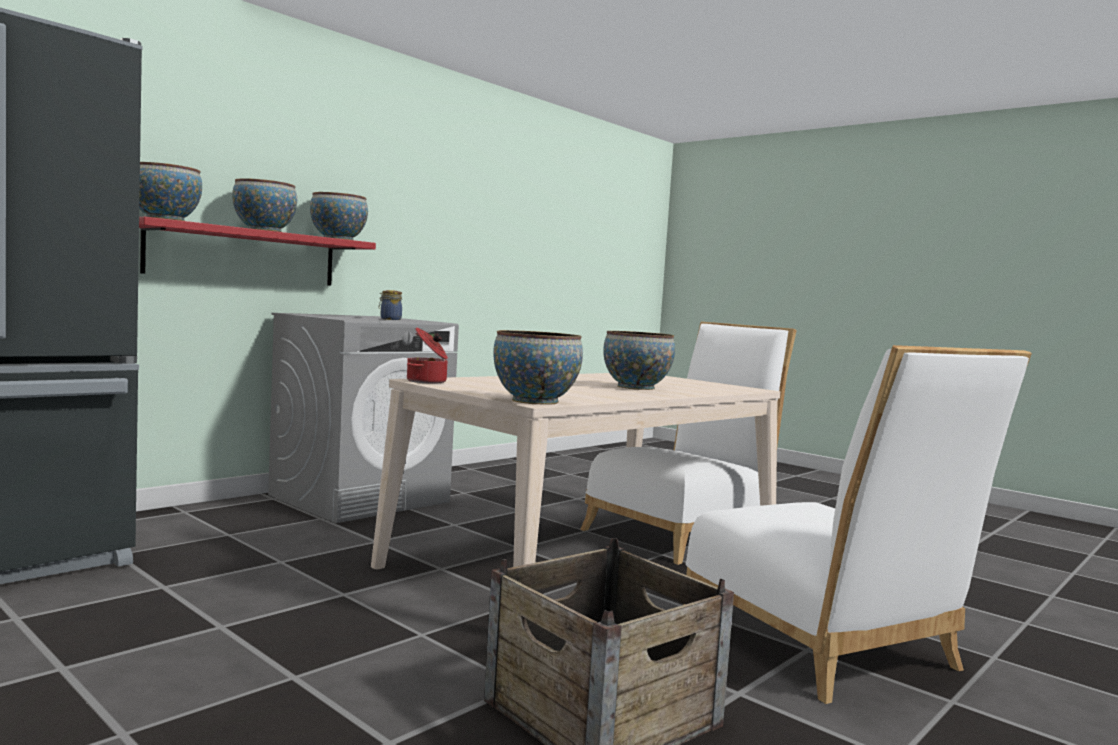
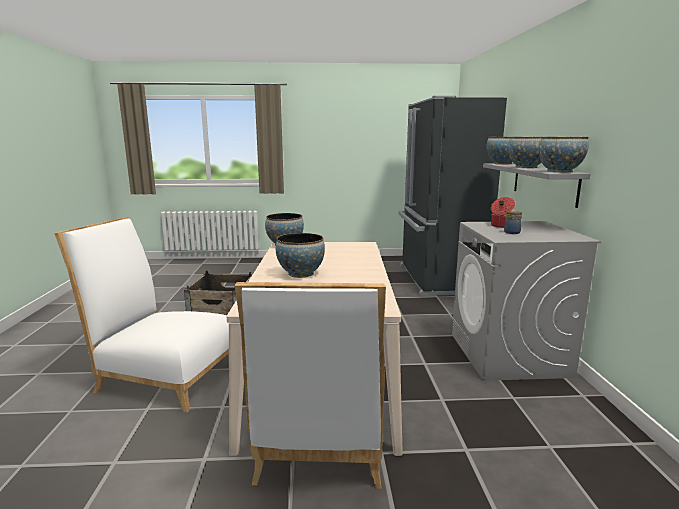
camera: 135 degrees right, 10 degrees up
red shelf [139,217,376,286] -> grey shelf [483,163,591,208]
cooking pot [407,328,448,384] -> cooking pot moved to [491,197,515,228]

